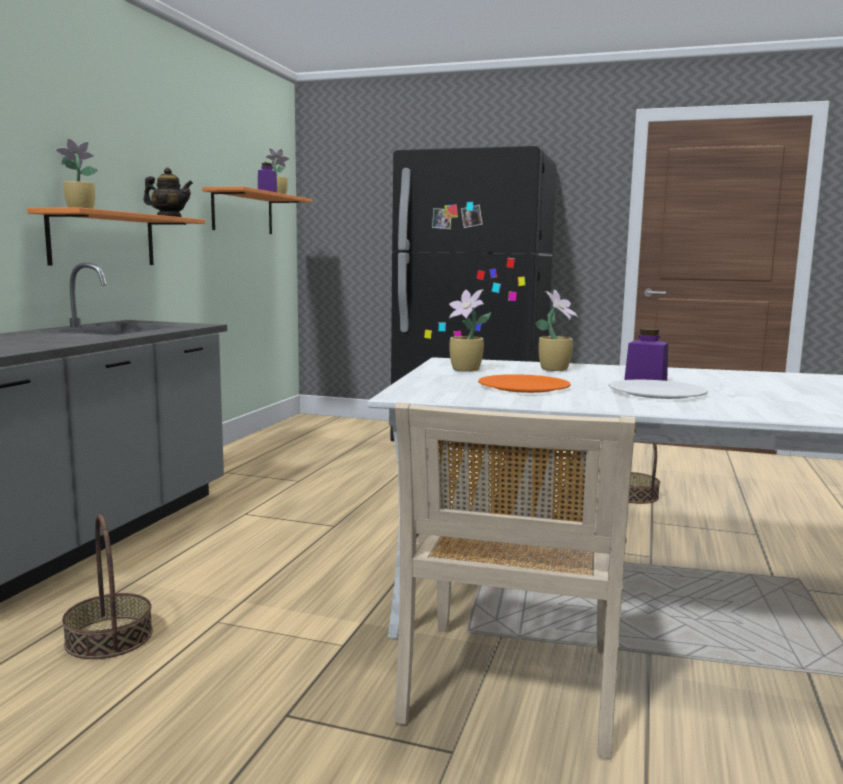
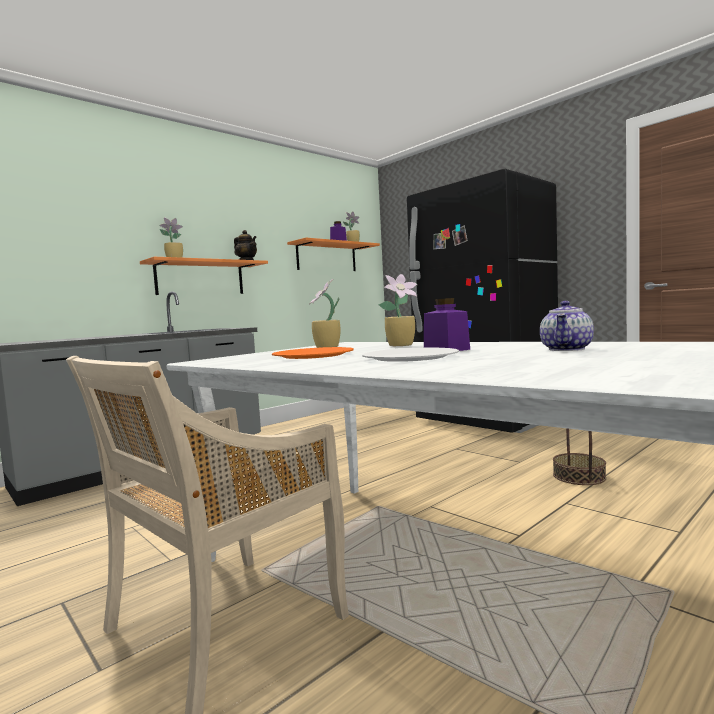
camera: 30 degrees right, 5 degrees down
basket [62,514,153,659] -> none
none -> teapot [540,301,594,351]

